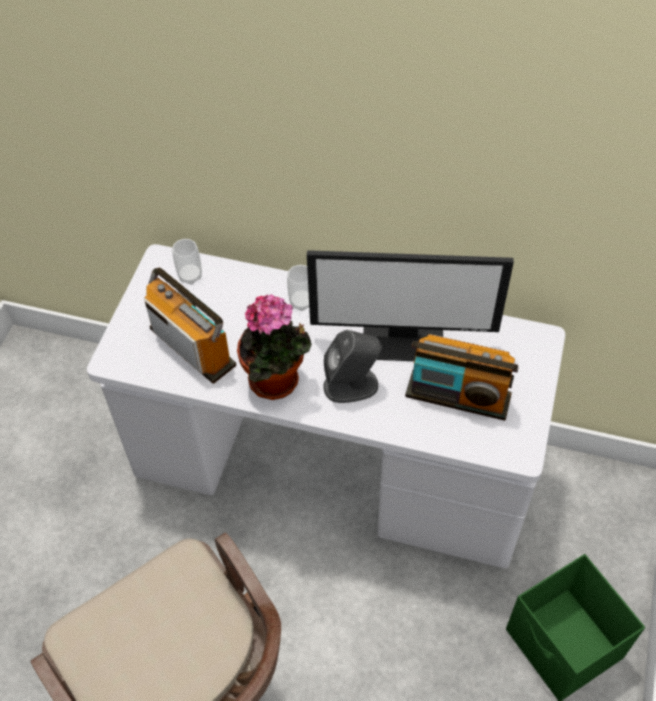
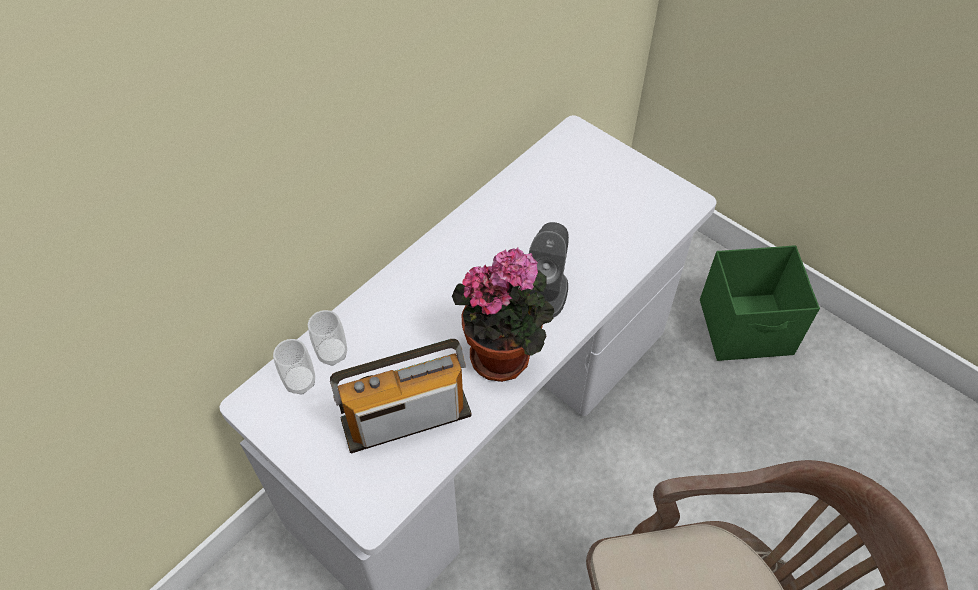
camera: 65 degrees left, 0 degrees up
cup [287,265,309,311] -> cup moved to [308,310,347,366]
monitor [307,250,514,361] -> none
radio [405,334,519,421] -> none

